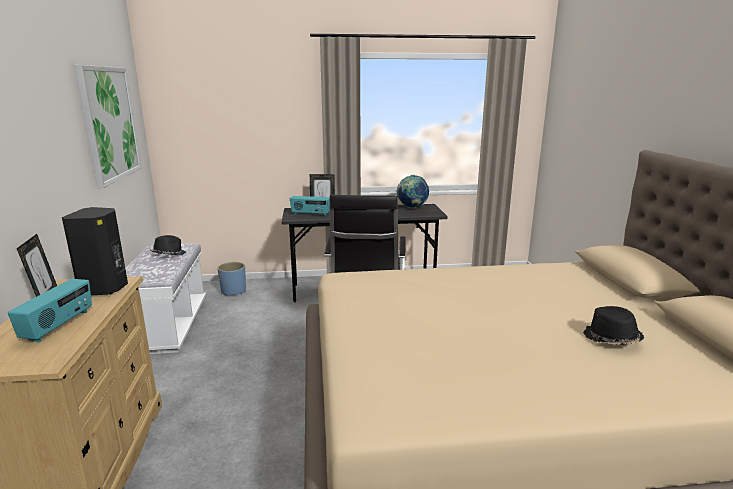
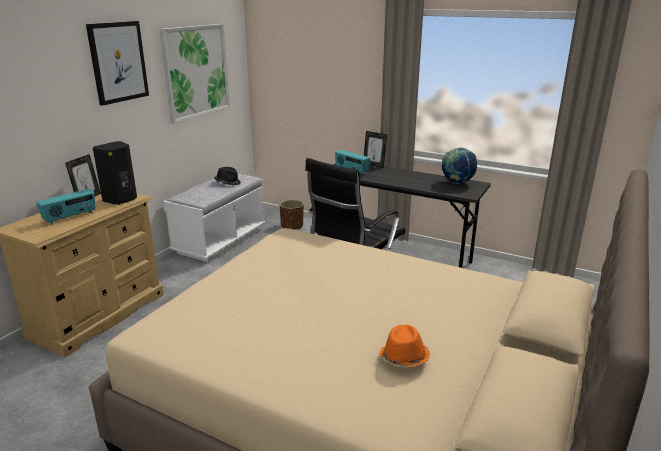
camera: 35 degrees right, 5 degrees up
blue planter [217,262,246,296] -> brown planter [280,200,304,230]
black hat [584,306,644,345] -> orange hat [379,325,430,368]
none -> picture [86,21,149,106]

